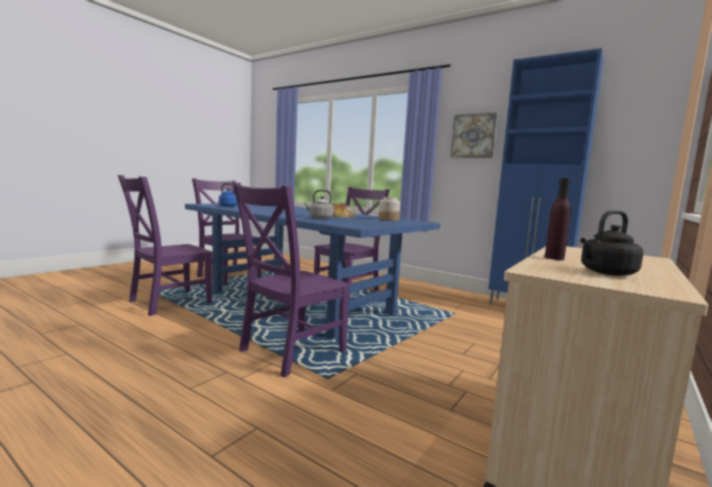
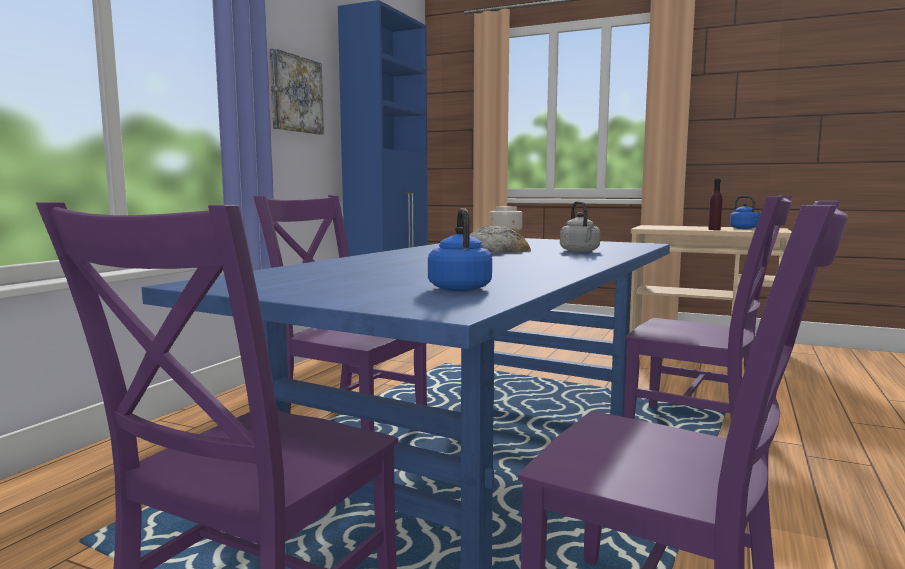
camera: 100 degrees left, 0 degrees up
black kettle [580,210,644,276] -> blue kettle [730,196,761,229]

